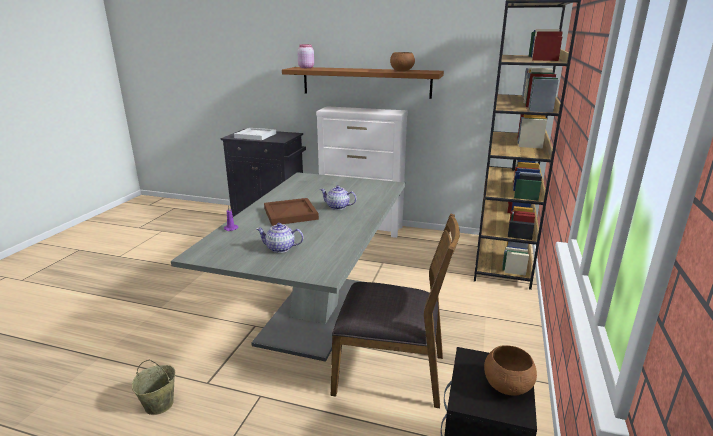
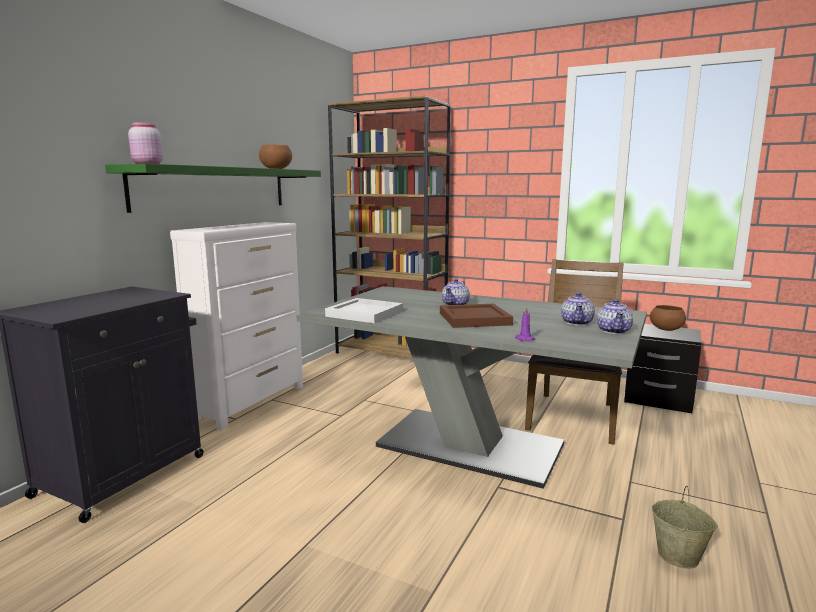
camera: 80 degrees left, 10 degrees down
white tray [234,128,276,140] -> white tray moved to [325,298,403,323]
brown shelf [282,67,444,99] -> green shelf [105,163,321,213]
none -> teapot [597,299,633,334]

